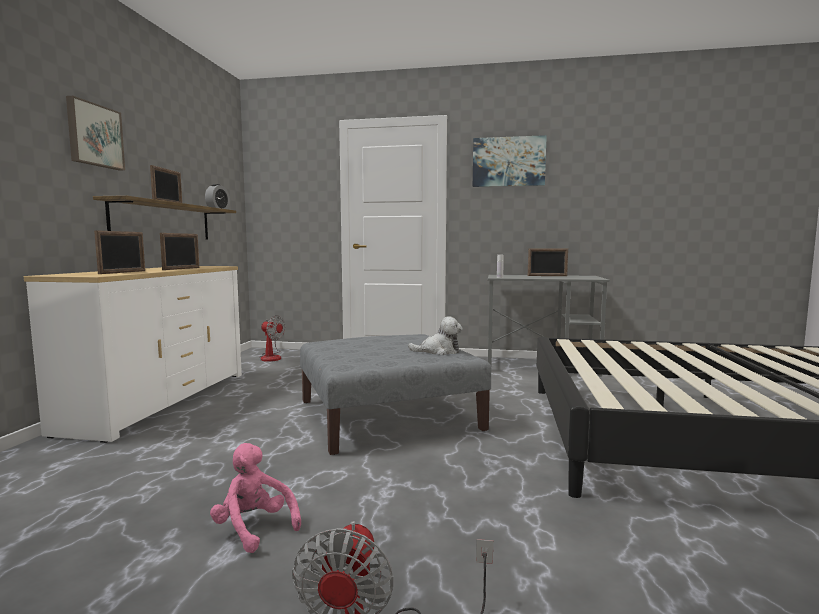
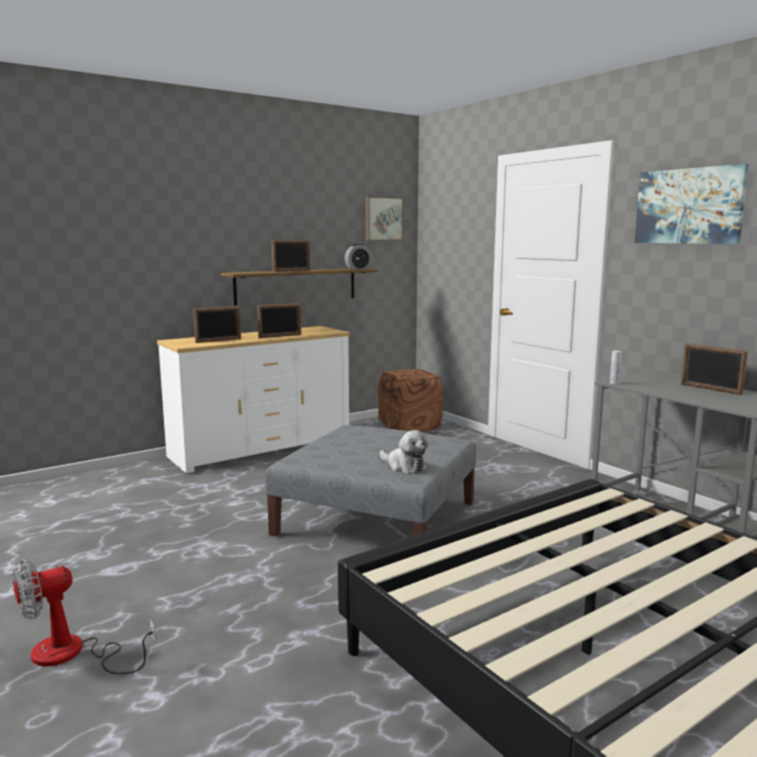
camera: 45 degrees right, 5 degrees up
picture [66,96,125,170] -> picture moved to [366,196,403,241]
pink plush toy [210,443,301,553] -> none
fan [260,315,286,362] -> brown ottoman [378,369,443,431]

